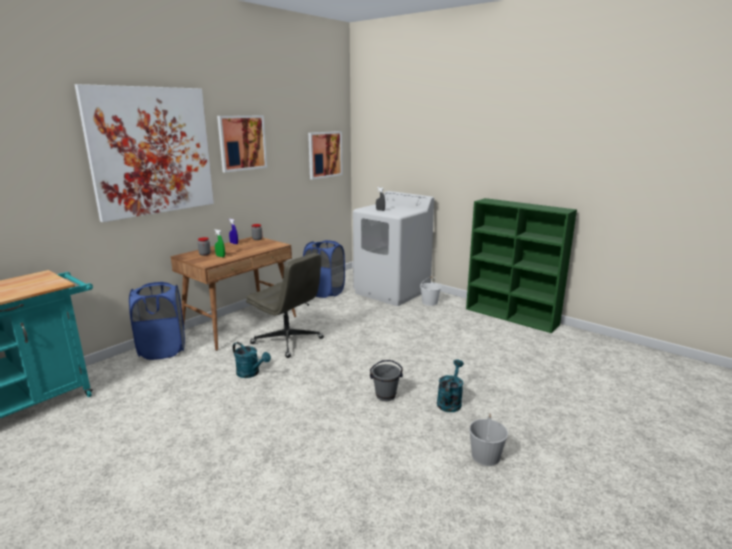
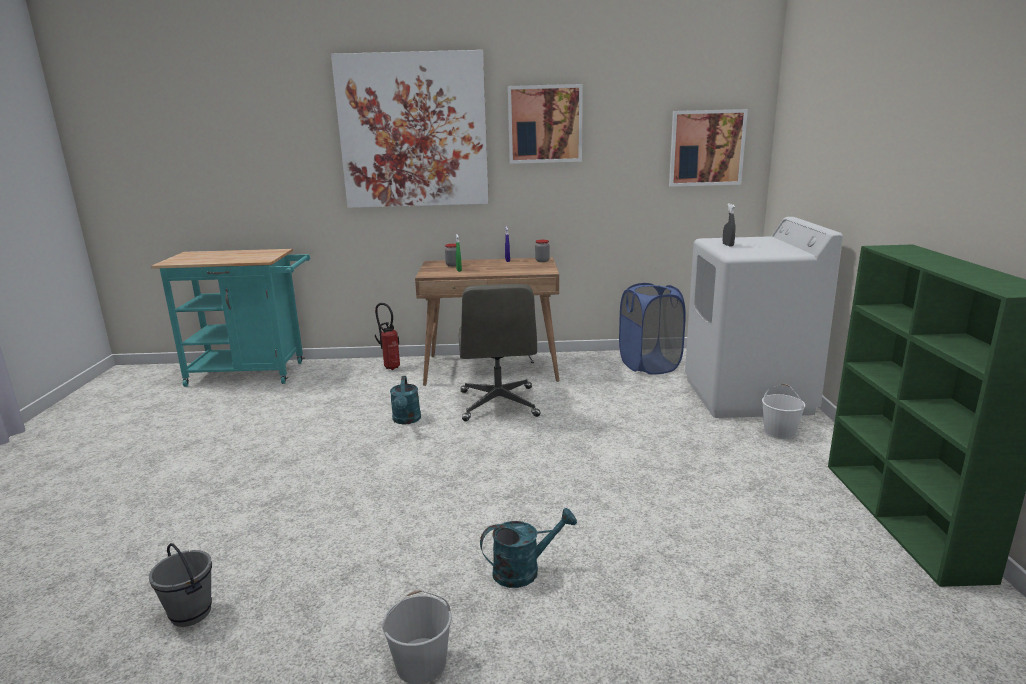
camera: 50 degrees right, 0 degrees up
blue laundry basket [129,282,185,360] -> fire extinguisher [375,303,400,370]
grey bucket [370,360,403,401] -> grey bucket moved to [149,543,212,627]

